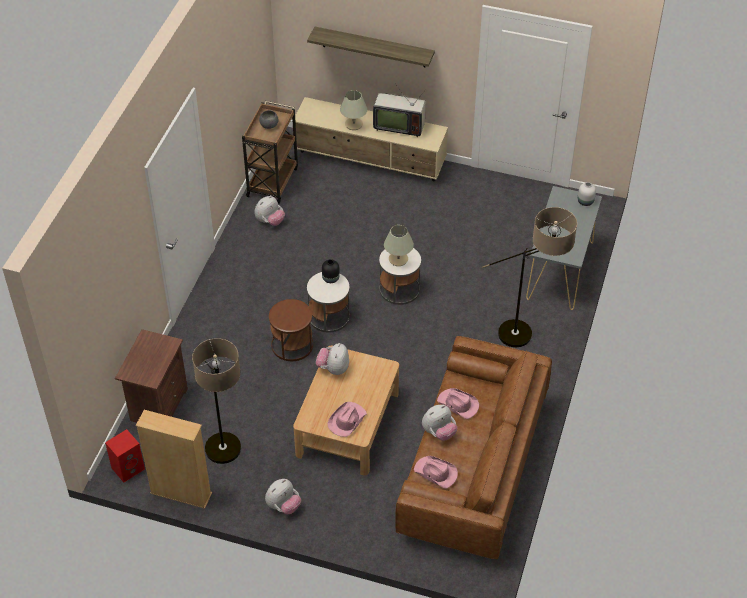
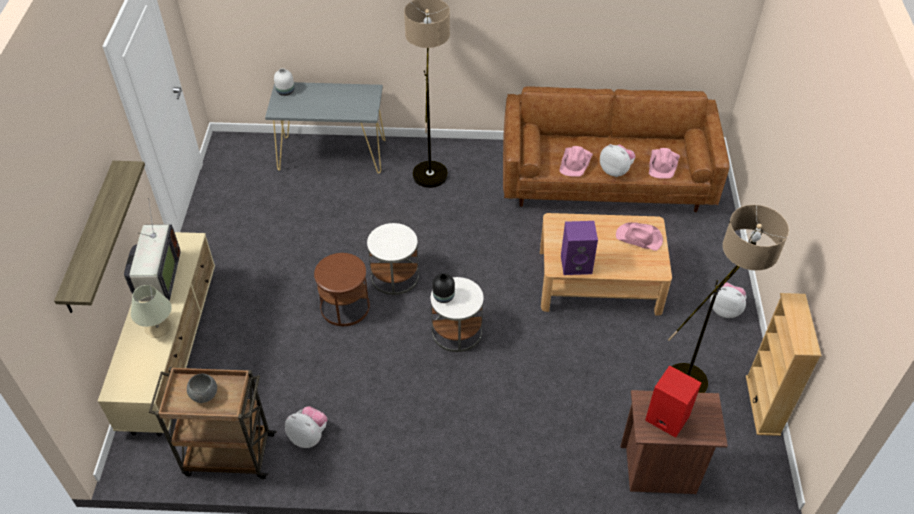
camera: 105 degrees left, 0 degrees up
red speaker [105,429,145,482] -> red speaker moved to [645,365,702,438]
brown side table [269,299,313,361] -> brown side table moved to [314,253,370,326]
plush toy [316,343,349,375] -> purple speaker [561,221,598,275]
beige table lamp [384,225,414,266] -> none

